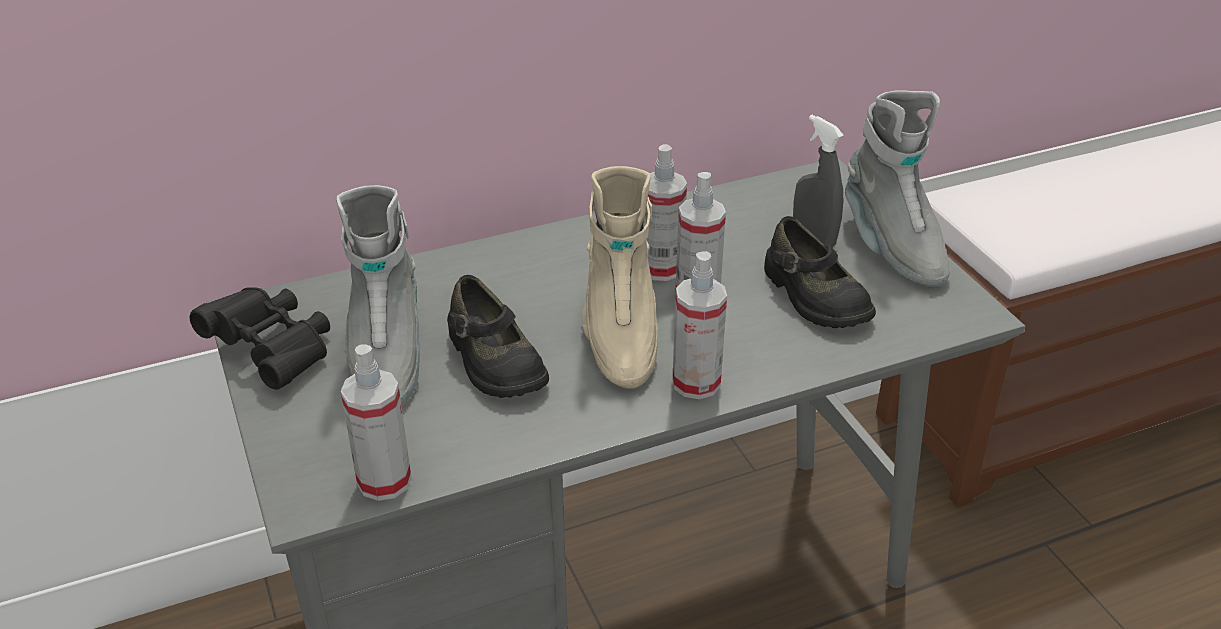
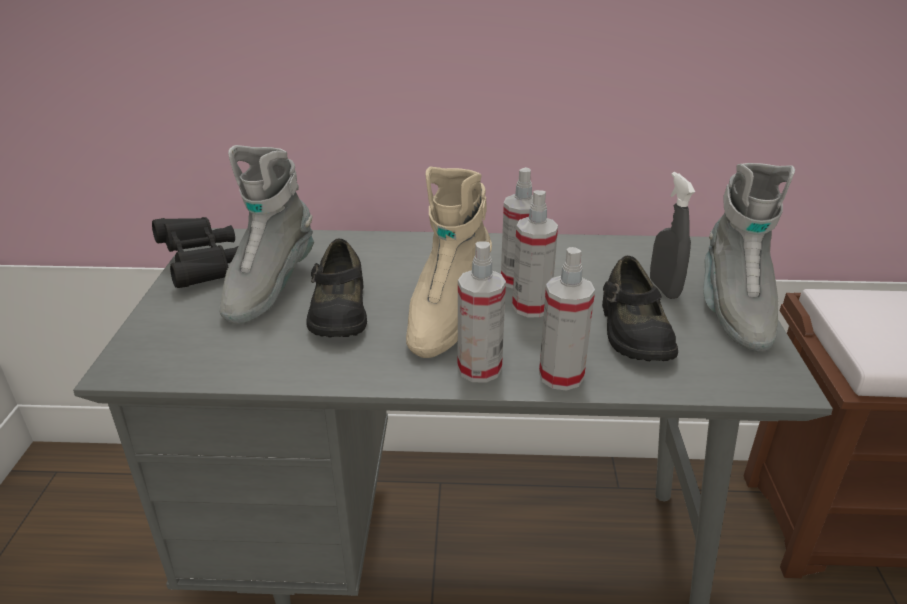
camera: 25 degrees right, 5 degrees down
spray bottle [341,345,411,501] -> spray bottle moved to [539,247,595,391]

